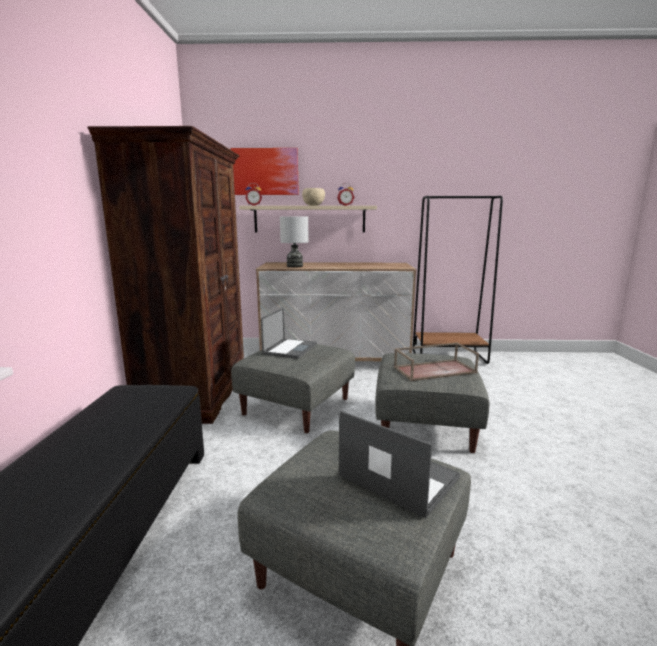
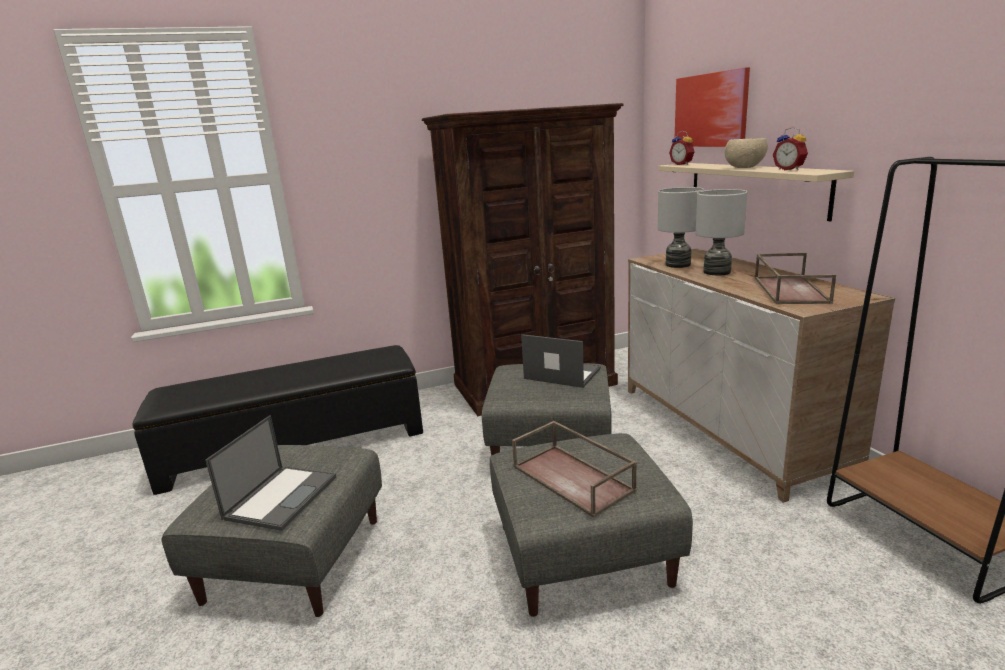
camera: 70 degrees right, 5 degrees up
laptop [261,308,317,359] -> laptop turned 150 degrees counterclockwise [521,334,601,388]
none -> grey table lamp [696,189,747,275]
none -> brown tray [755,253,836,304]

